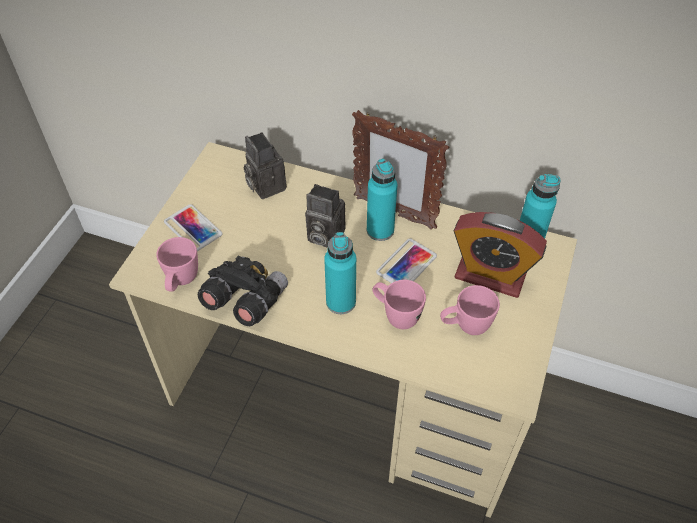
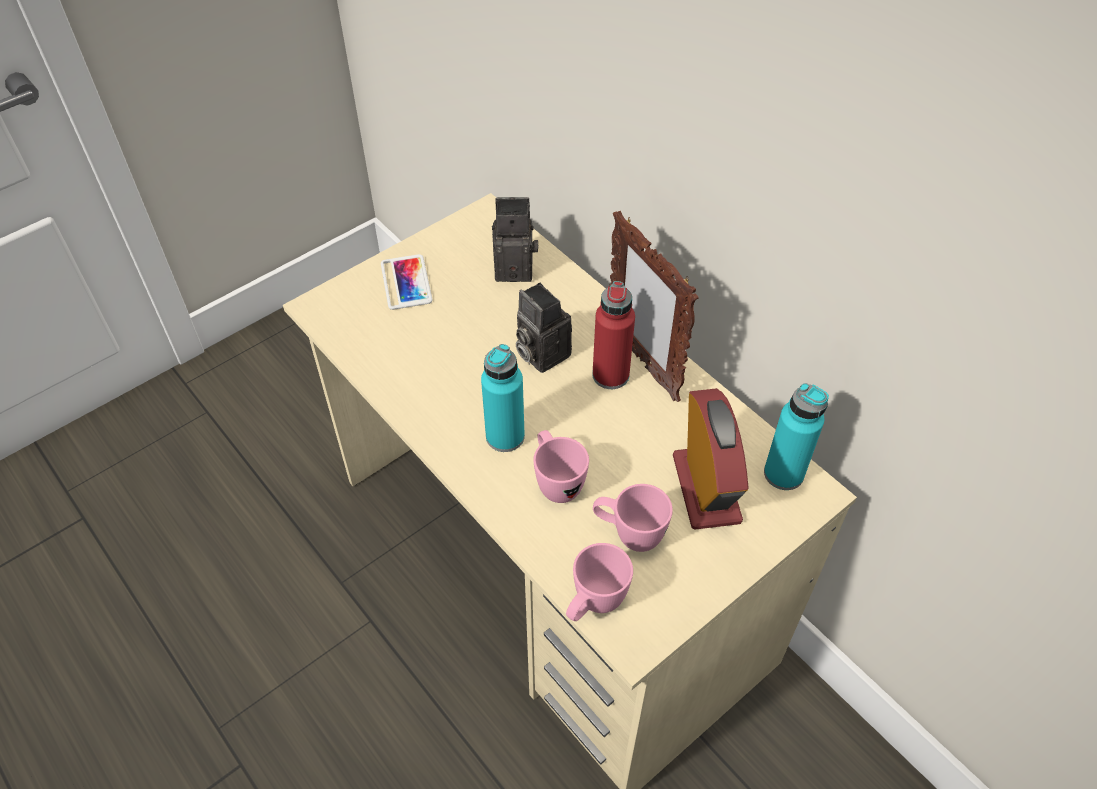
camera: 30 degrees right, 0 degrees up
pink mug [156,237,198,292] -> pink mug moved to [566,543,633,621]
black binoculars [198,256,288,326] -> none
camera [243,132,287,199] -> camera turned 90 degrees clockwise [492,197,539,282]
turquoise bottle [367,159,397,241] -> red bottle [592,281,635,389]
phone [376,238,437,283] -> none
alarm clock [454,212,547,298] -> alarm clock turned 150 degrees counterclockwise [673,388,749,530]

